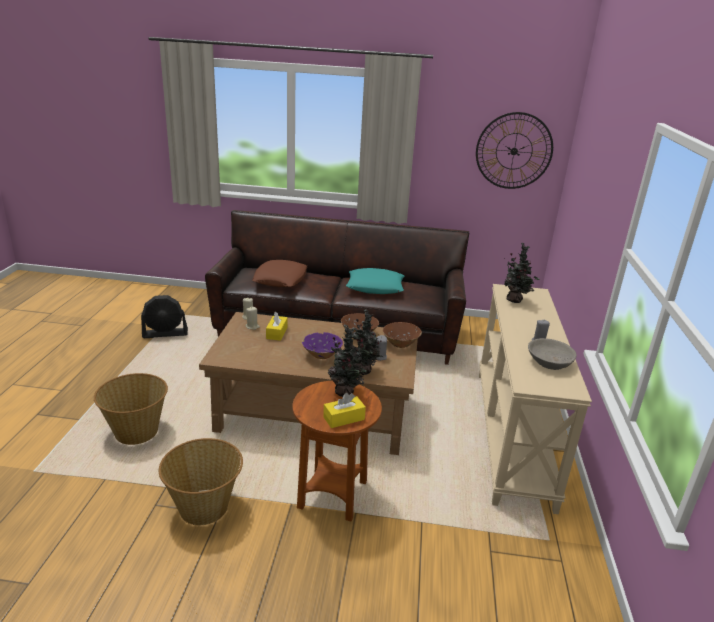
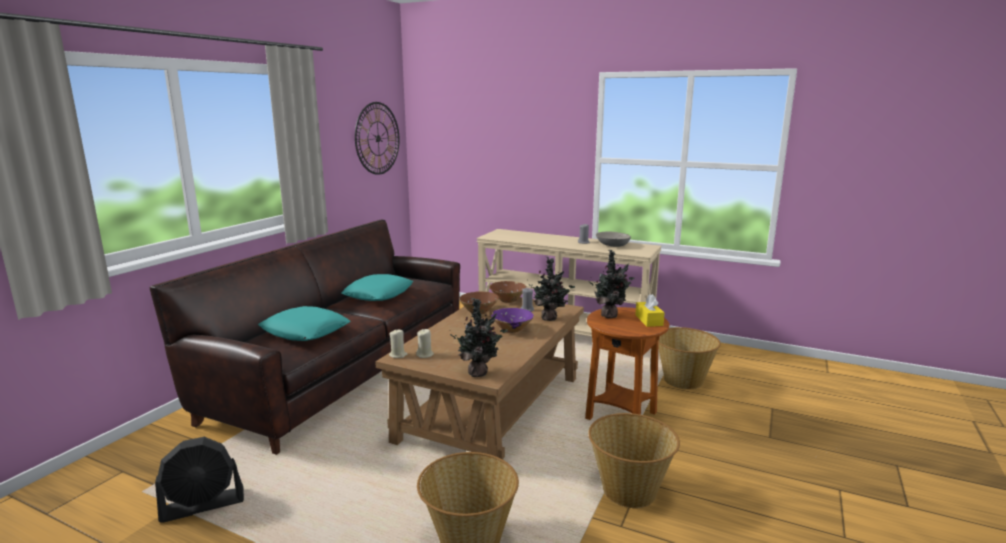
camera: 70 degrees left, 10 degrees down
black fan [141,295,188,338] -> black fan turned 60 degrees clockwise [155,437,244,523]
brown pillow [252,260,307,287] -> turquoise pillow [258,306,351,341]
yellow tissue box [266,311,287,341] -> none
potted plant [504,242,539,303] -> potted plant moved to [450,298,508,377]
none -> basket [658,327,721,389]

